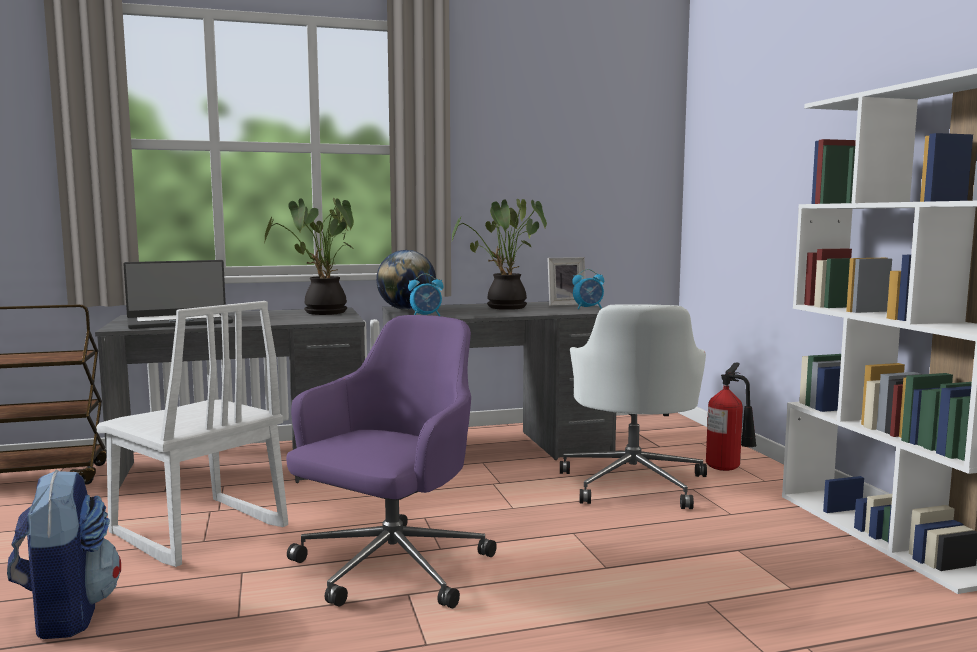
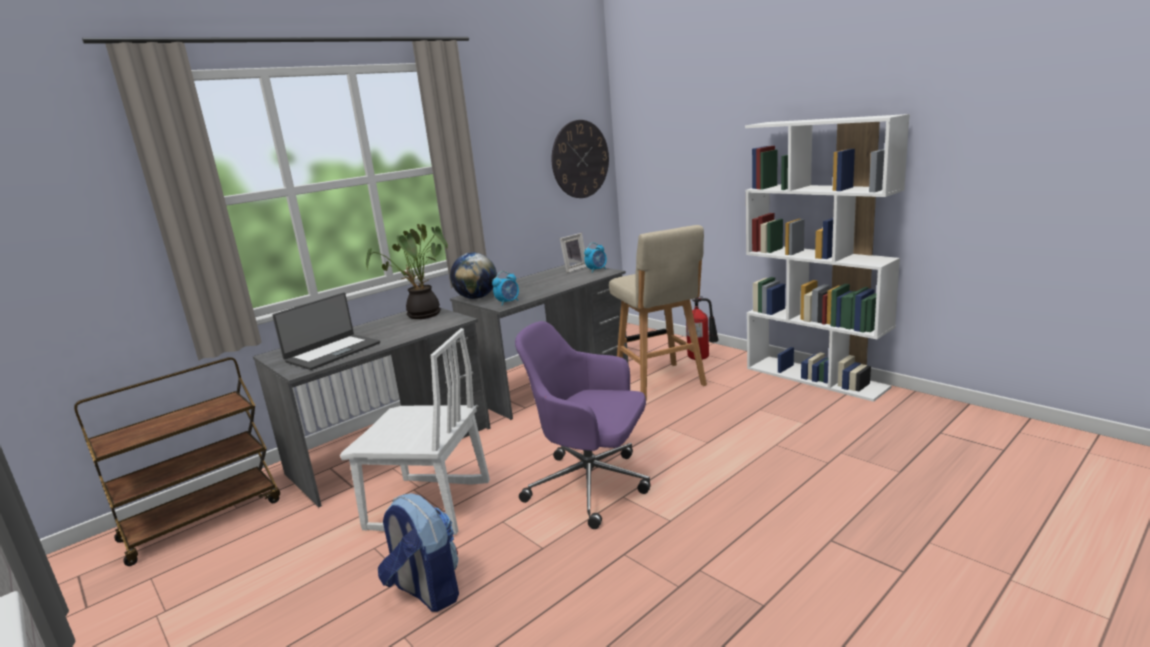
camera: 25 degrees left, 10 degrees up
purple office chair [286,315,497,608] -> purple office chair turned 75 degrees counterclockwise [515,321,651,529]
potted plant [451,199,547,310] -> none
white office chair [560,304,707,509] -> beige stool [609,225,707,400]
none -> wall clock [551,120,609,198]

